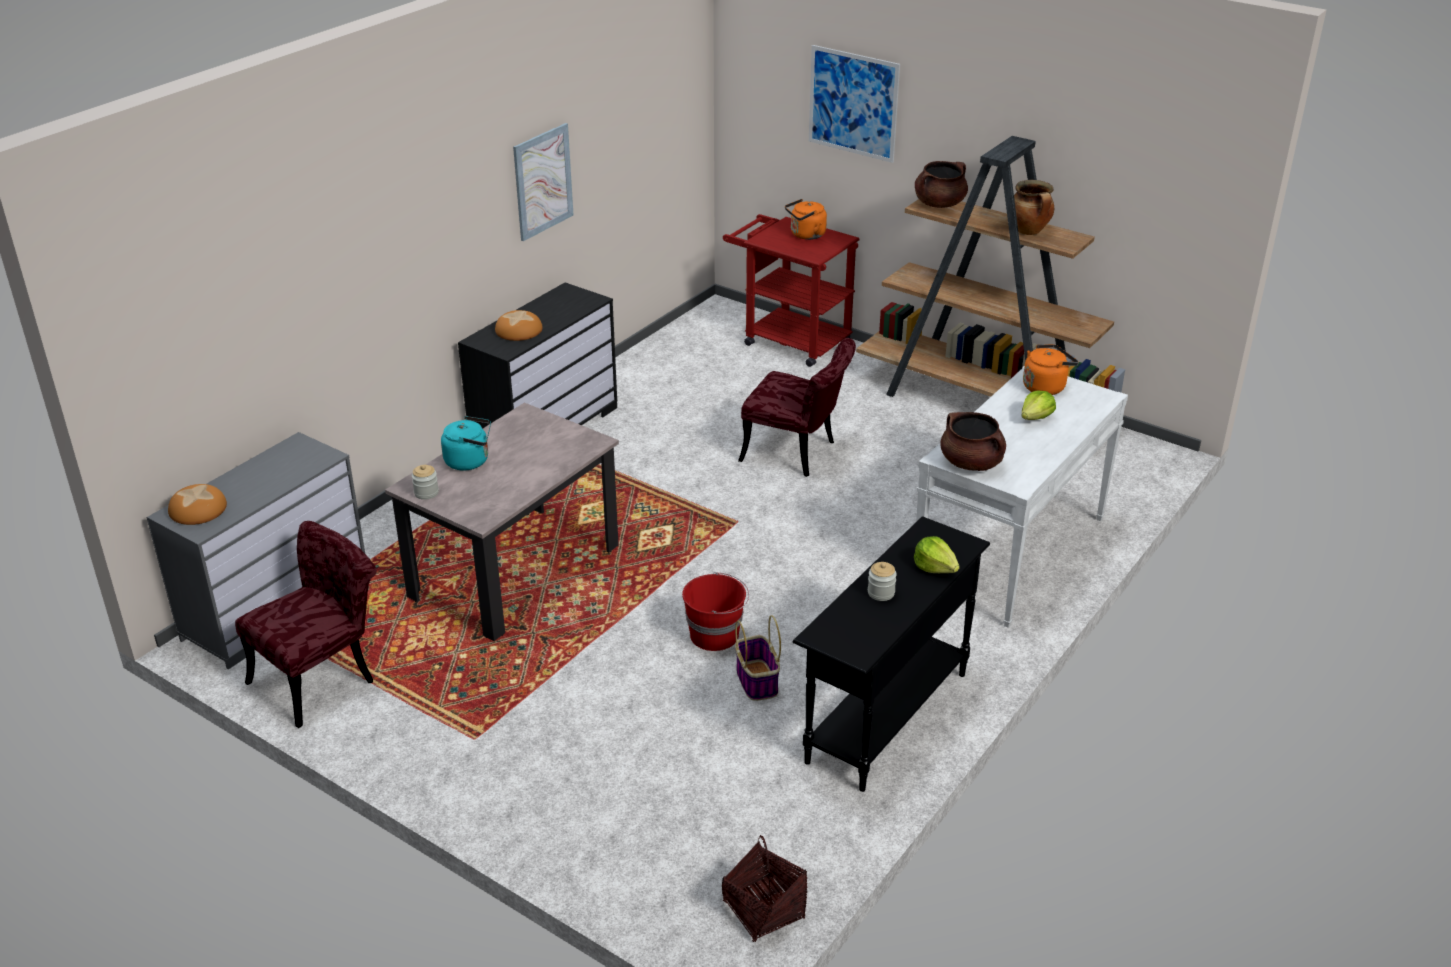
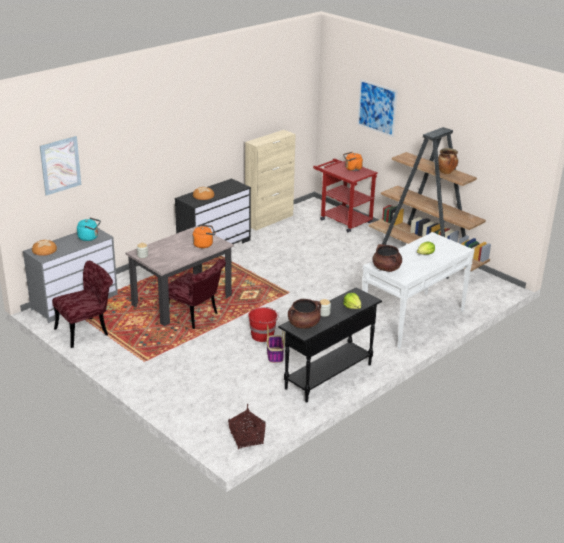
camera: 10 degrees right, 5 degrees down
turquoise kettle [441,416,491,471] -> turquoise kettle moved to [77,217,101,241]
picture [513,123,573,241] -> picture moved to [40,136,81,196]
red chair [738,338,856,477] -> red chair moved to [168,259,226,329]
brown cooking pot [915,161,968,208] -> brown cooking pot moved to [288,299,321,329]
orange kettle [1023,344,1079,395] -> orange kettle moved to [193,225,215,248]
none -> beige cabinet [245,130,296,230]

